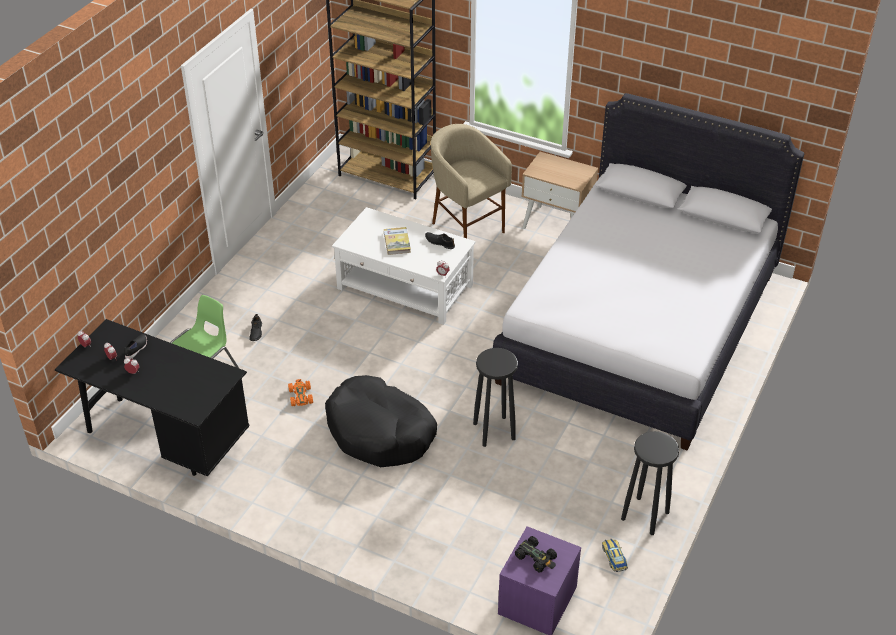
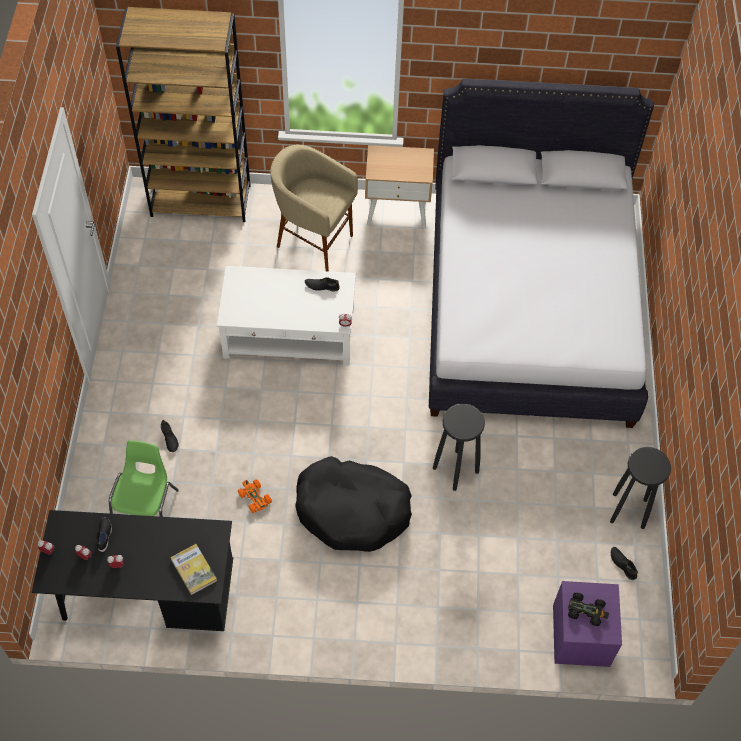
camera: 25 degrees left, 15 degrees up
book [384,227,411,255] -> book moved to [170,544,217,595]
toy car [602,539,628,572] -> black shoe [611,547,638,580]

